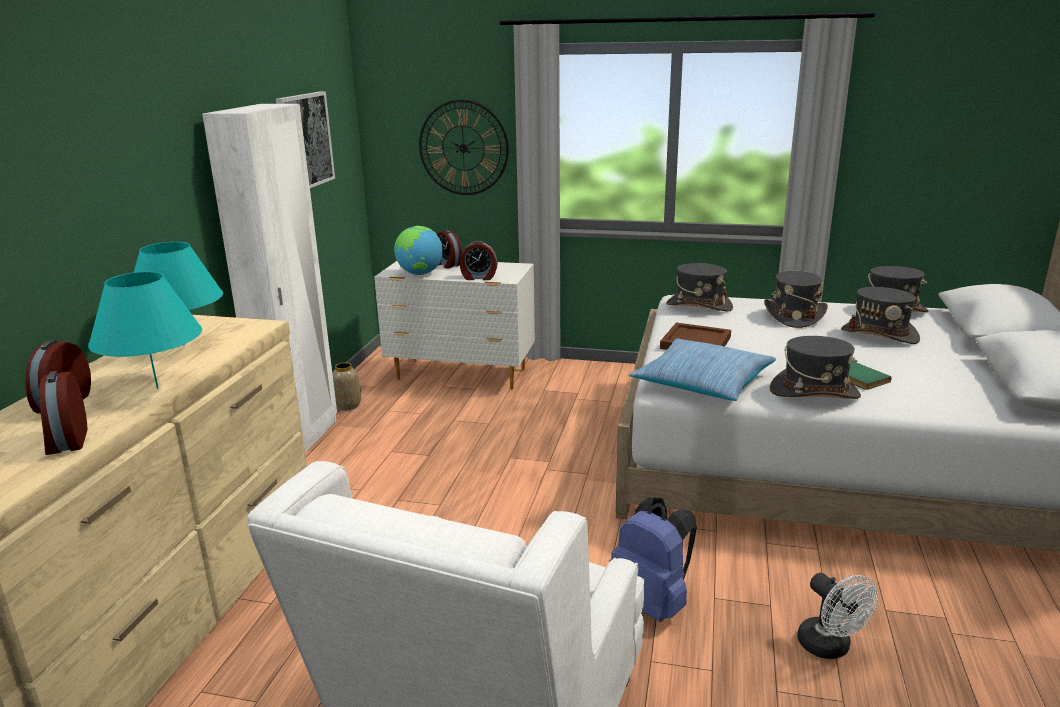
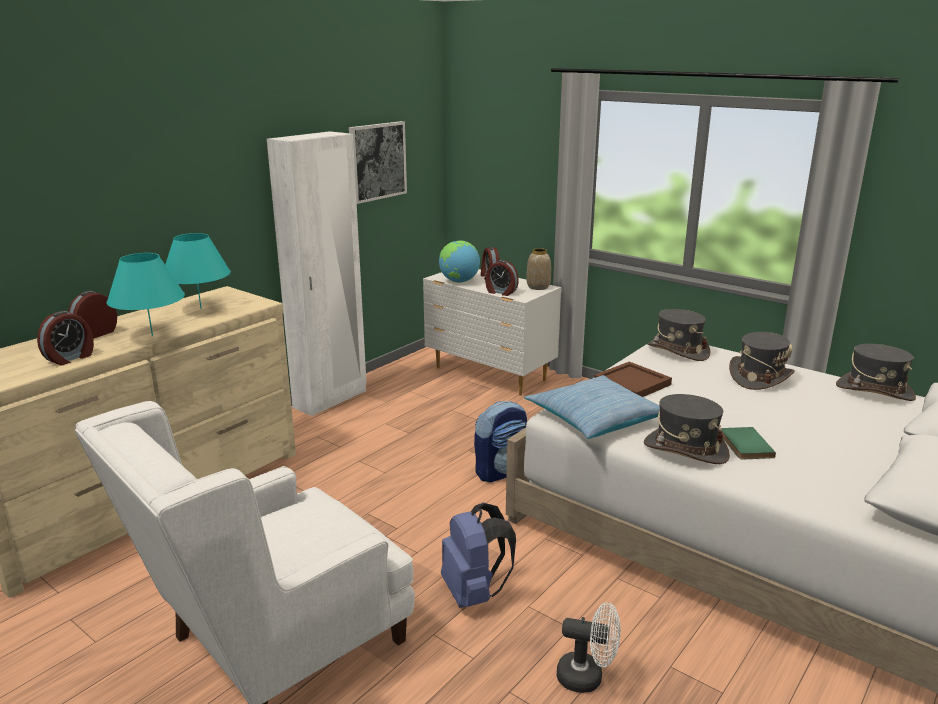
camera: 25 degrees right, 0 degrees up
alarm clock [39,371,88,455] -> alarm clock turned 150 degrees counterclockwise [37,311,94,366]
vase [332,362,361,410] -> vase moved to [526,248,551,290]
wall clock [419,99,509,195] -> none
white fan [797,573,878,659] -> white fan turned 75 degrees counterclockwise [557,603,621,693]
grey hat [841,287,920,344] -> none
none -> backpack [474,401,527,482]

